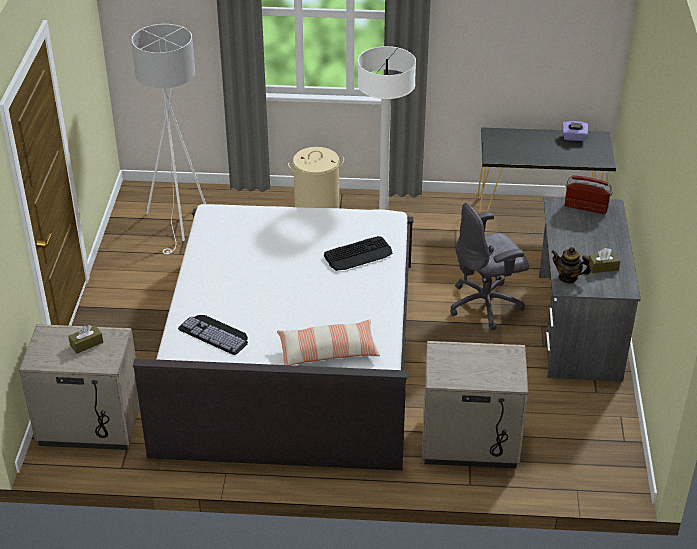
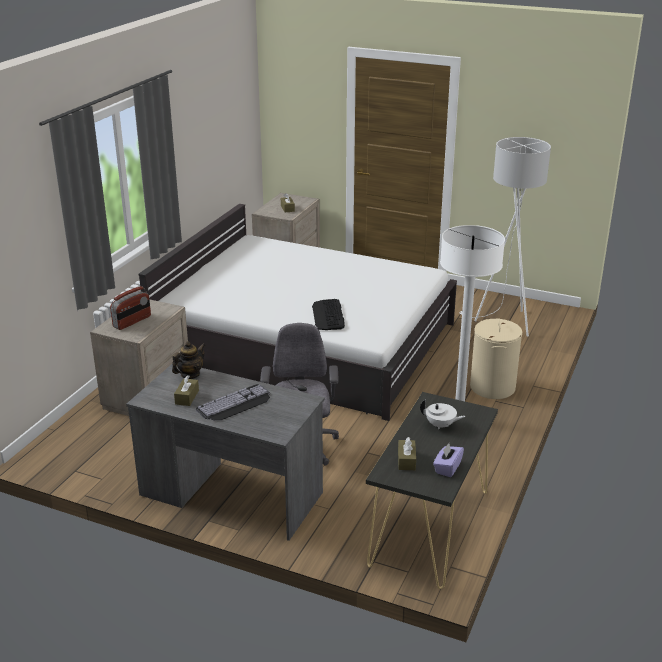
camera: 110 degrees right, 10 degrees down
keyboard [178,315,248,355] -> keyboard moved to [196,384,270,420]
pillow [277,319,380,365] -> none
radio [565,175,612,214] -> radio moved to [110,286,151,330]
none -> brown tissue box [398,437,416,470]
none -> white teapot [420,399,465,430]

